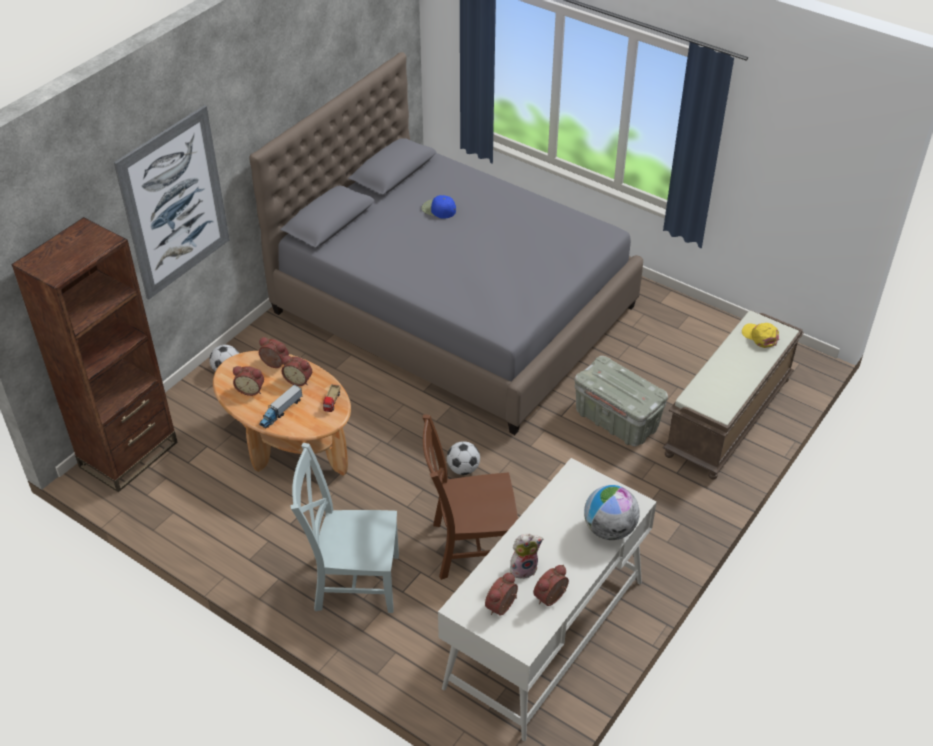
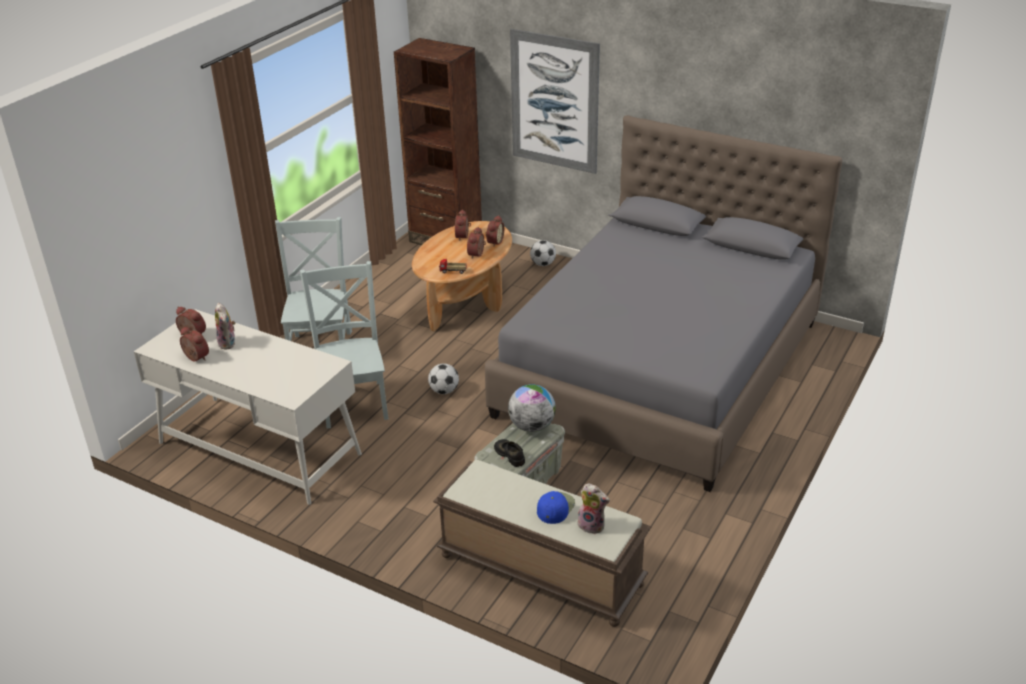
camera: 85 degrees right, 10 degrees down
toy truck [259,384,303,428] -> none
blue cap [421,195,456,219] -> blue cap moved to [537,491,575,524]
brown chair [422,414,518,580] -> grey chair [300,261,389,429]
globe [584,485,640,540] -> globe moved to [508,384,556,432]
yellow cap [742,323,779,348] -> plush toy [577,483,610,534]
none -> black shoe [494,439,525,467]

